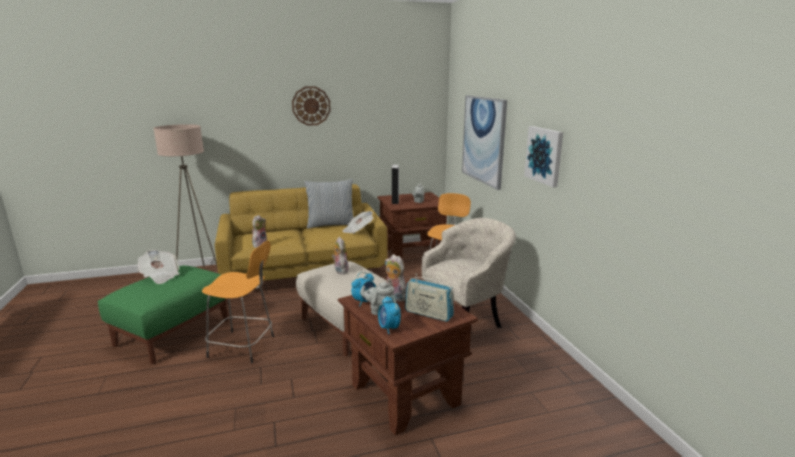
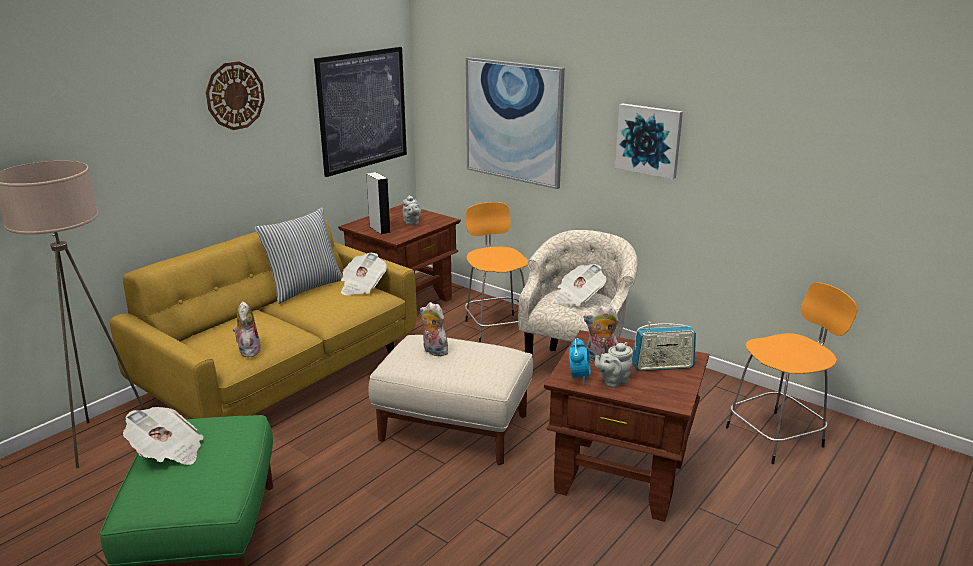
camera: 35 degrees left, 5 degrees up
orange stool [202,241,274,363] -> orange stool moved to [726,282,857,464]
alarm clock [378,296,401,334] -> none
none -> picture [314,47,407,177]
none -> newspaper [553,264,606,306]

